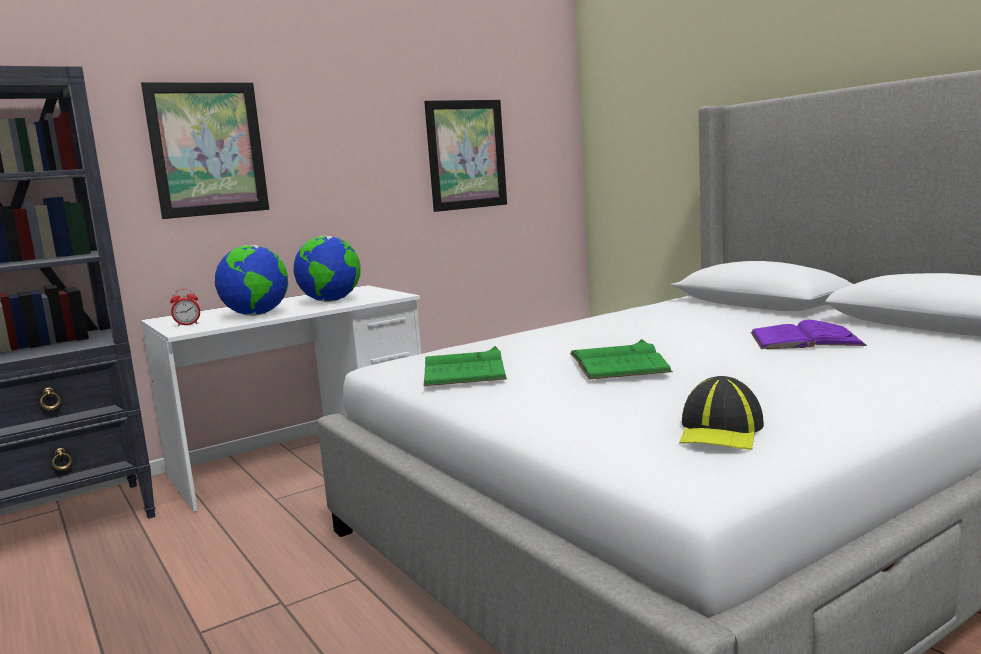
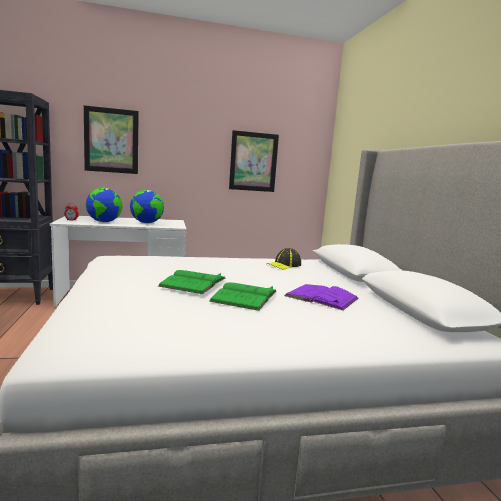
camera: 20 degrees right, 0 degrees up
green book [423,346,507,386] -> green book moved to [209,282,277,311]
cap [679,376,764,450] -> cap moved to [267,248,301,270]

